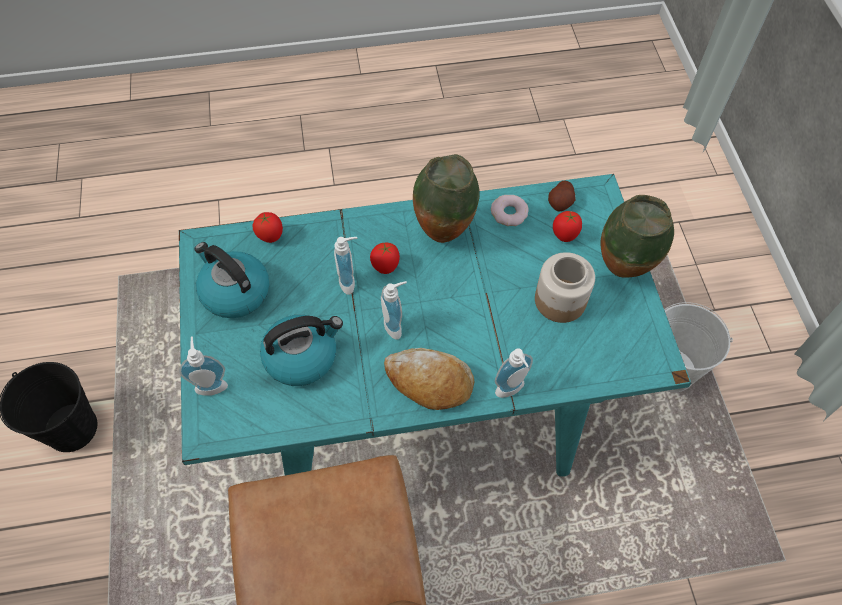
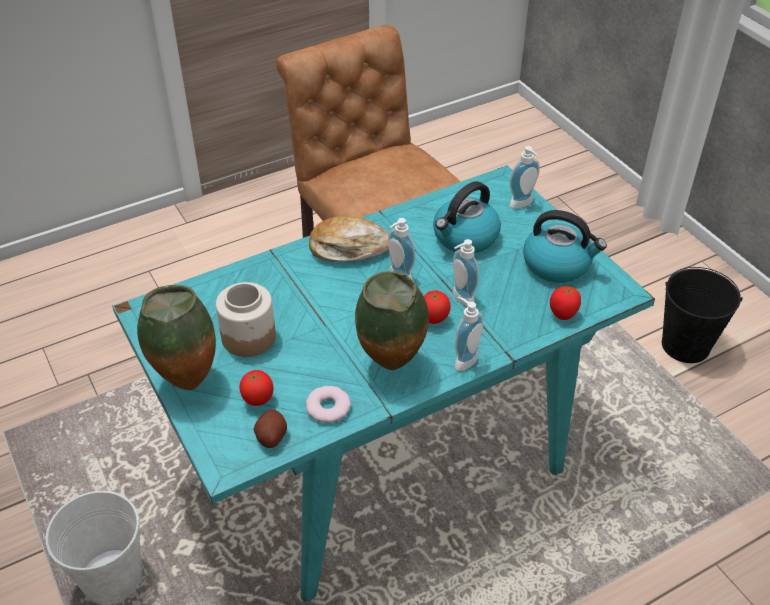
camera: 160 degrees right, 15 degrees down
soap dispenser [495,349,533,398] -> soap dispenser moved to [455,296,483,371]

